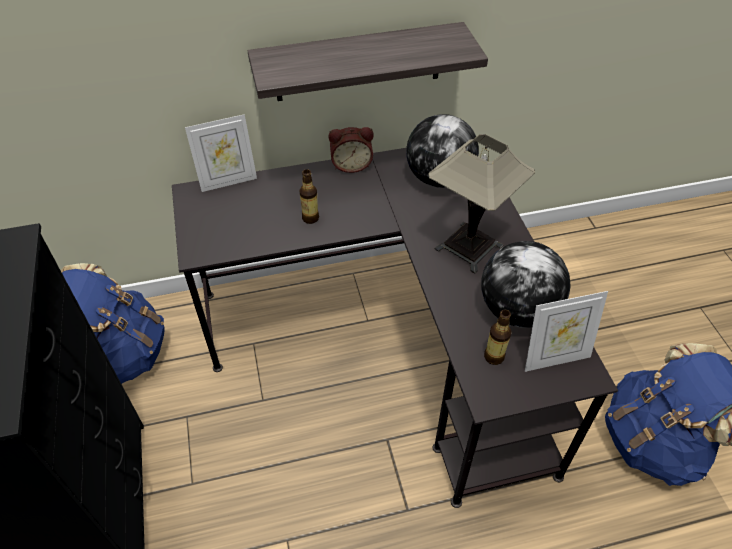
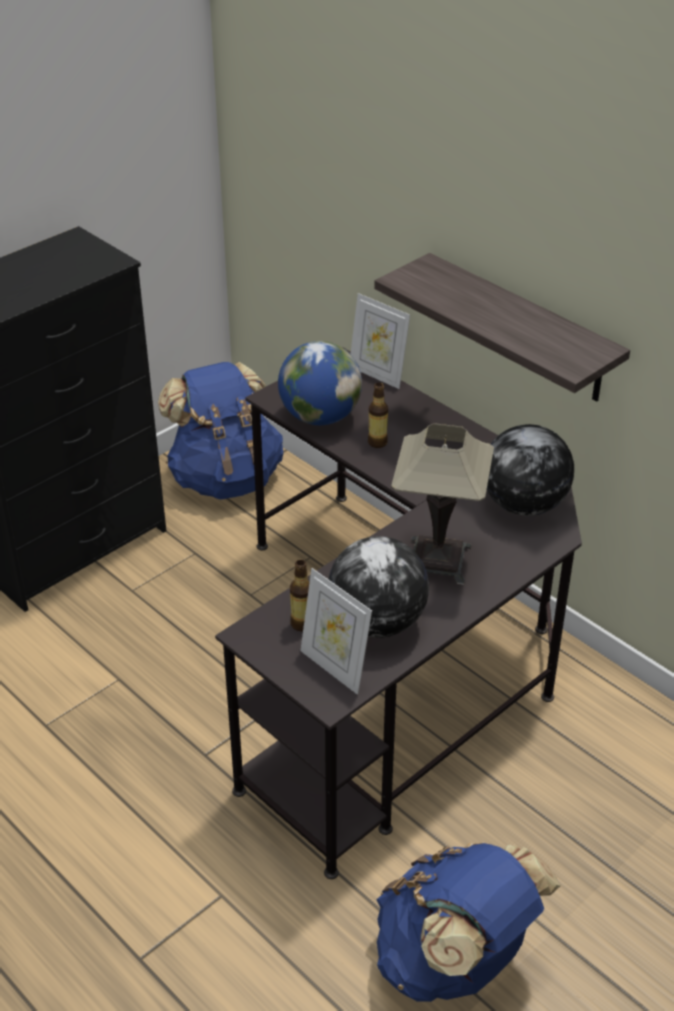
camera: 60 degrees right, 10 degrees down
alarm clock [329,127,374,173] -> none
none -> globe [278,341,362,425]

